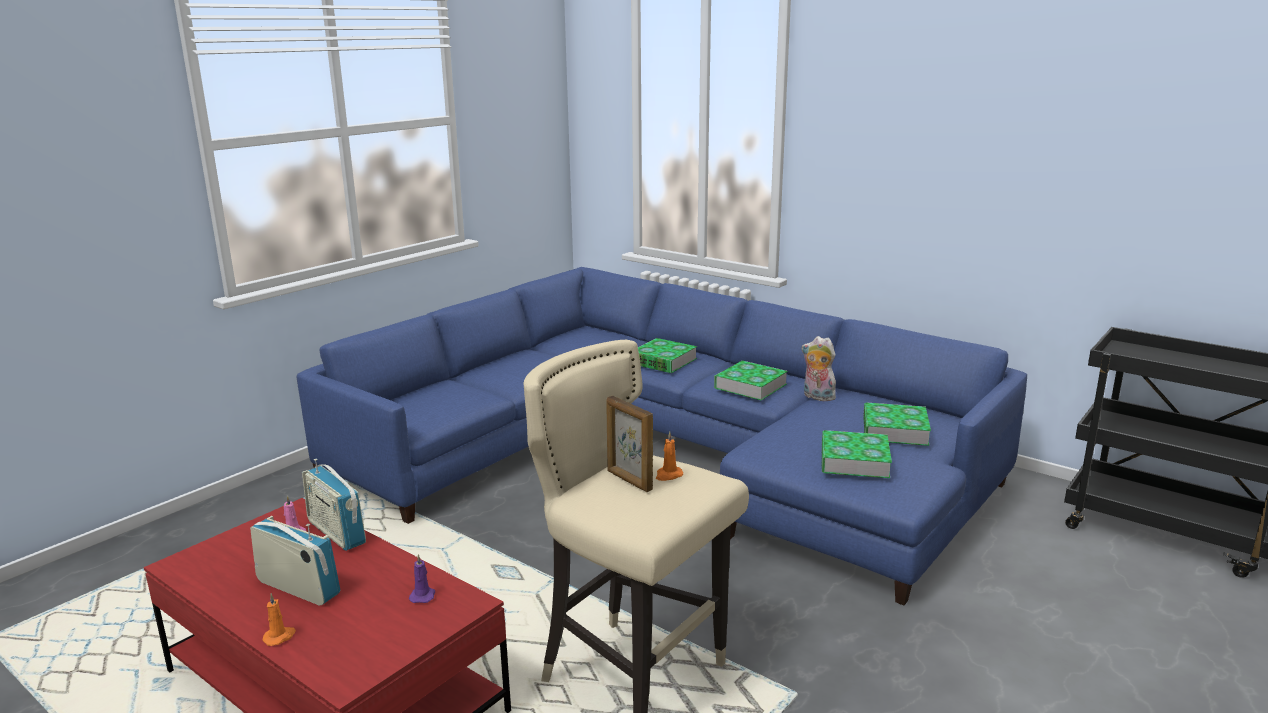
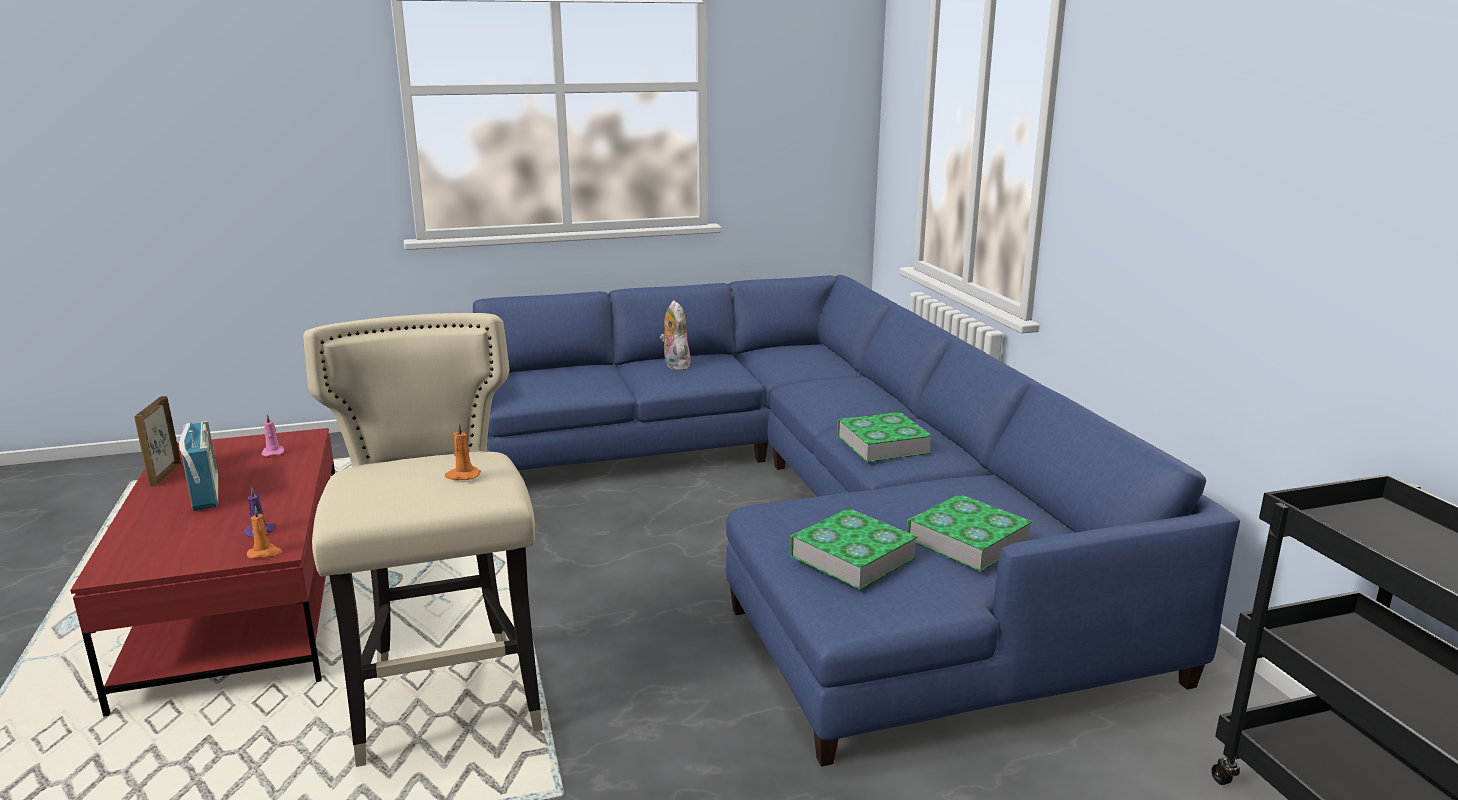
camera: 35 degrees right, 0 degrees up
orange candle [262,593,296,646] -> orange candle moved to [247,506,282,559]
radio [302,459,366,551] -> none
picture frame [606,396,653,492] -> picture frame moved to [134,396,181,486]
book [638,338,697,373] -> none
plush toy [802,336,836,401] -> plush toy moved to [660,300,691,371]

